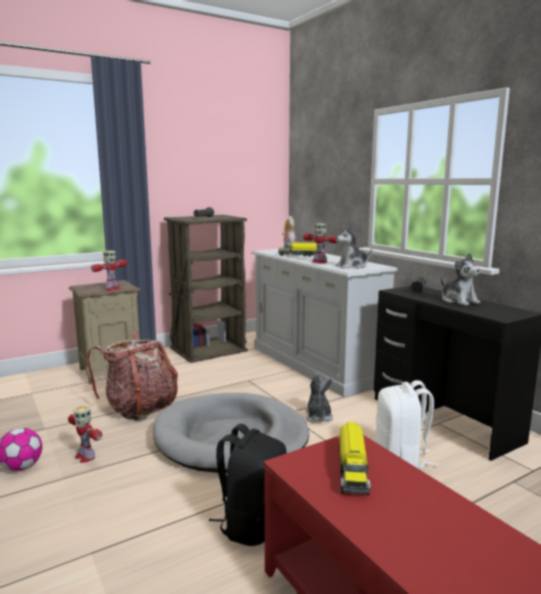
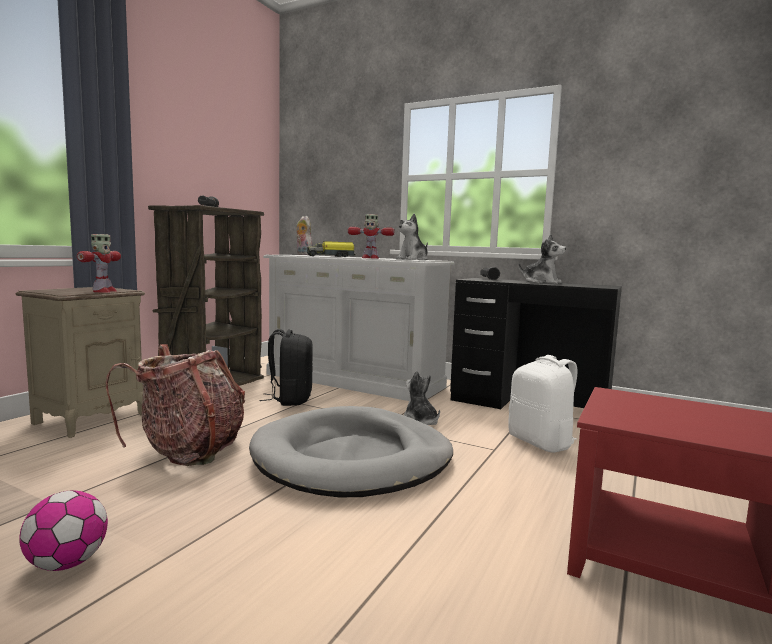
camera: 30 degrees left, 5 degrees down
toy robot [68,406,102,463] -> none
black backpack [209,424,287,546] -> black backpack moved to [260,329,313,406]
toy truck [339,422,371,495] -> none

